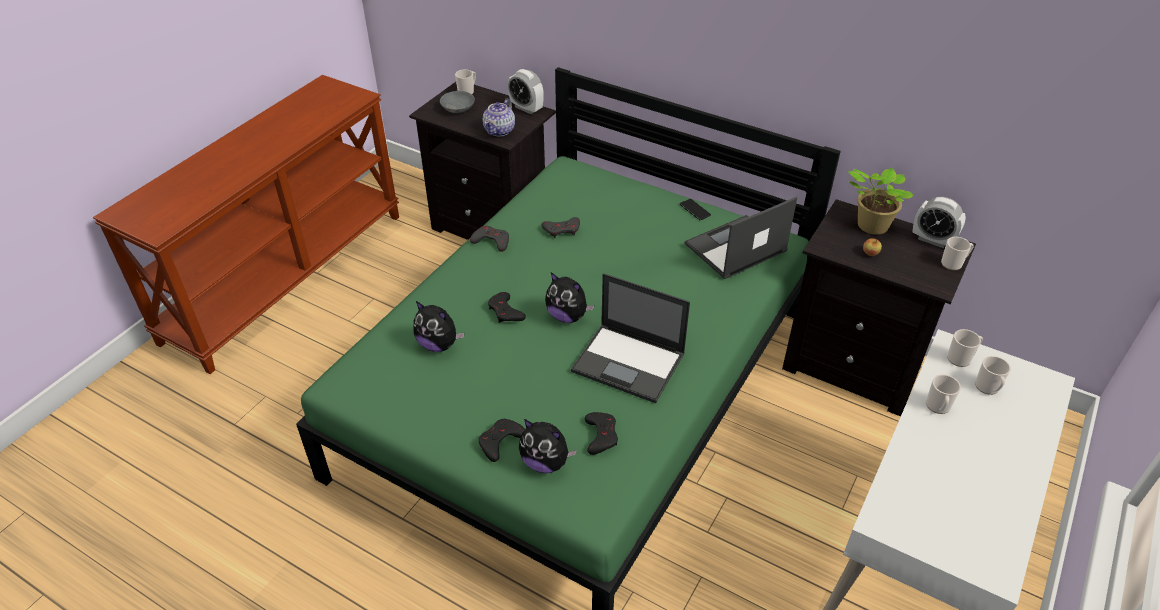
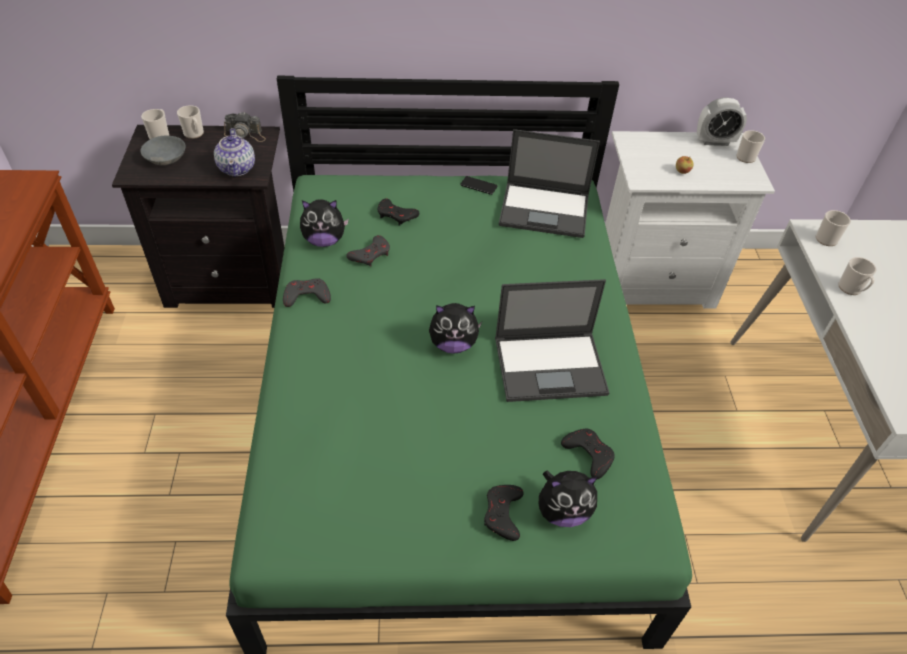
camera: 35 degrees left, 5 degrees up
plush toy [413,301,464,352] -> plush toy moved to [300,199,349,247]
black game controller [488,292,526,323] -> black game controller moved to [378,199,419,226]
alarm clock [508,69,544,114] -> camera [224,112,266,142]
laptop [684,197,797,279] -> laptop turned 105 degrees counterclockwise [499,129,600,238]
black nightstand [782,199,976,416] -> white nightstand [605,131,775,309]
potted plant [848,168,913,235] -> none
mug [975,356,1011,395] -> mug moved to [177,105,204,139]

